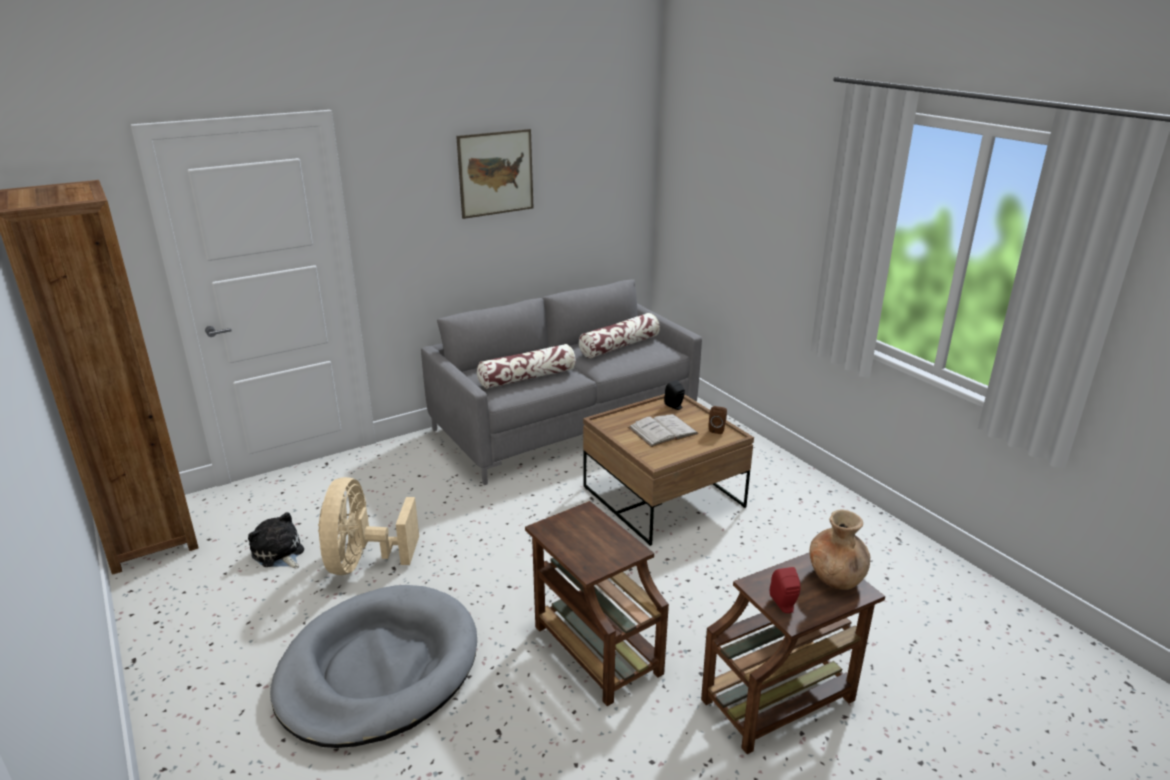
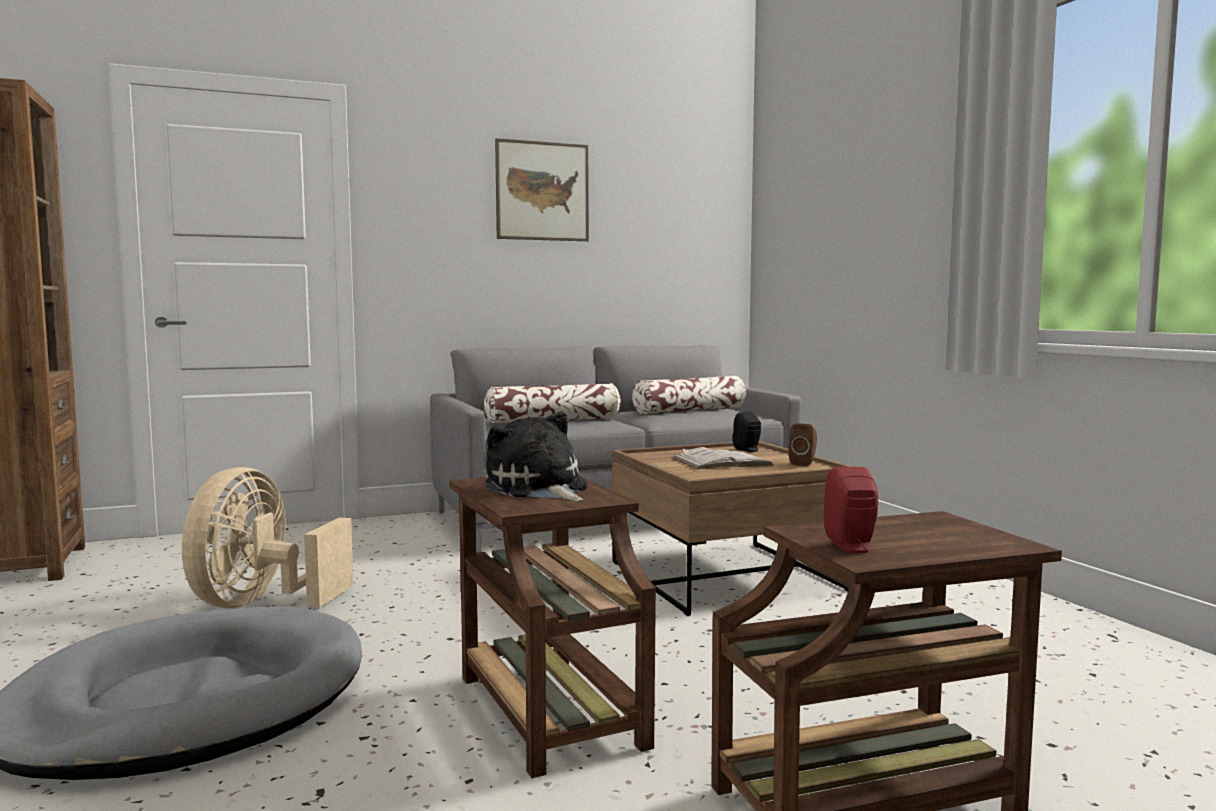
camera: 10 degrees right, 20 degrees down
plush toy [248,512,304,568] -> plush toy moved to [486,411,588,501]
brown vase [809,509,870,590] -> none

